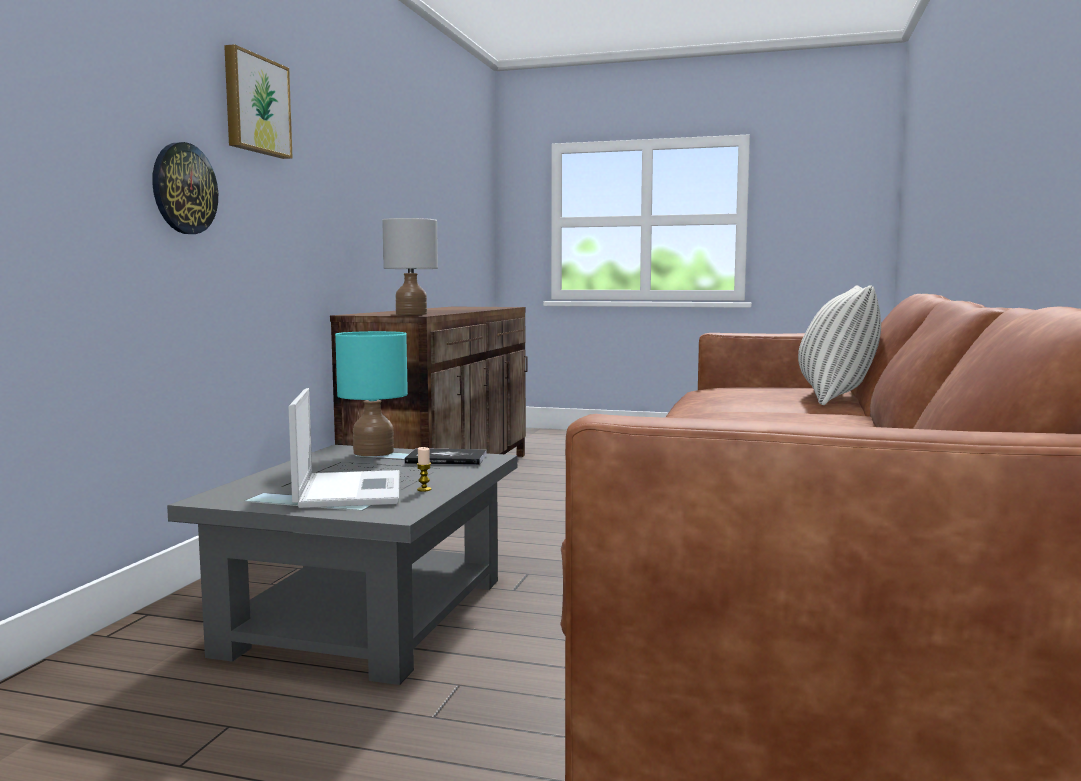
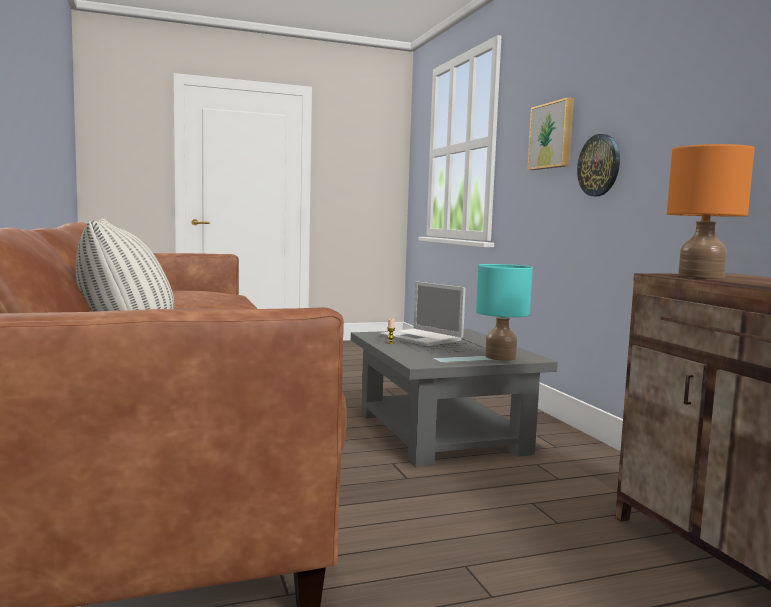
camera: 145 degrees right, 0 degrees up
picture [224,44,293,159] -> picture moved to [527,98,574,170]
grey table lamp [382,218,438,315] -> orange table lamp [667,144,755,279]
book [405,448,487,465] -> none

